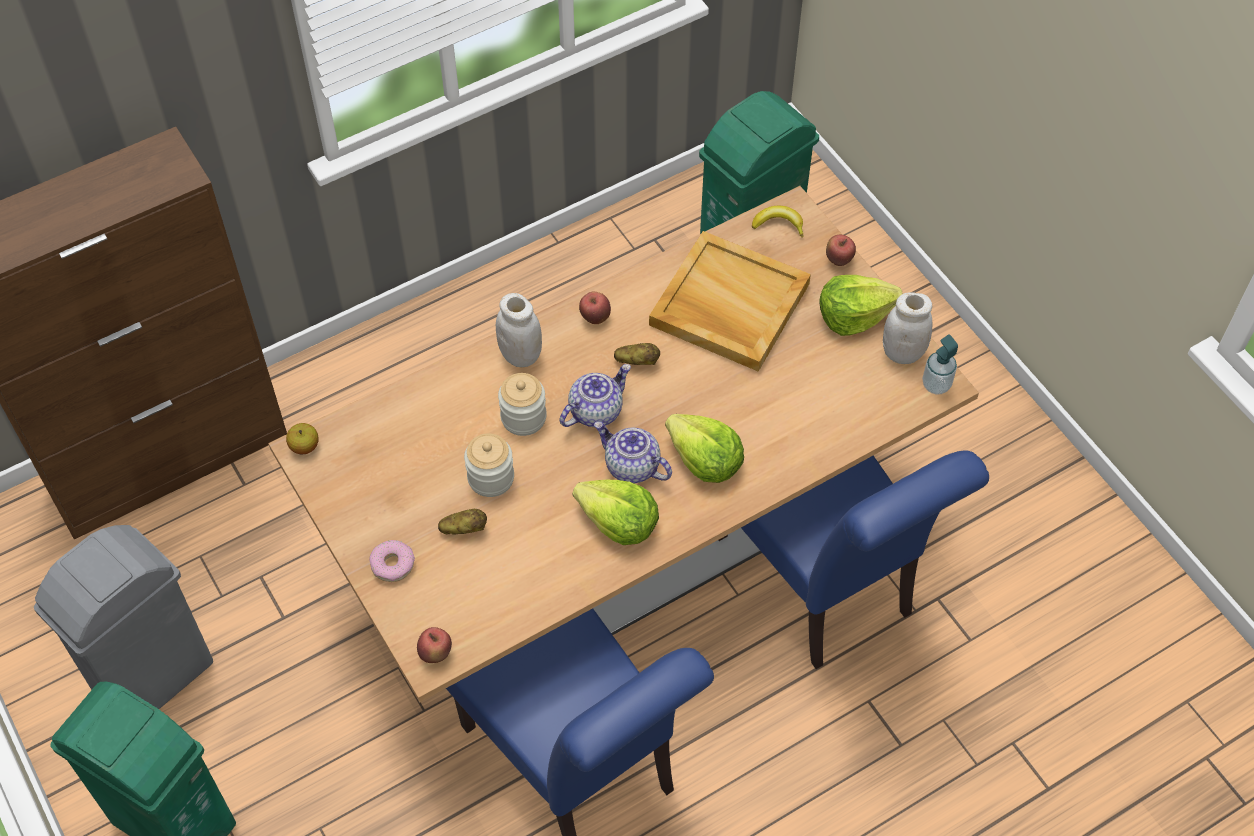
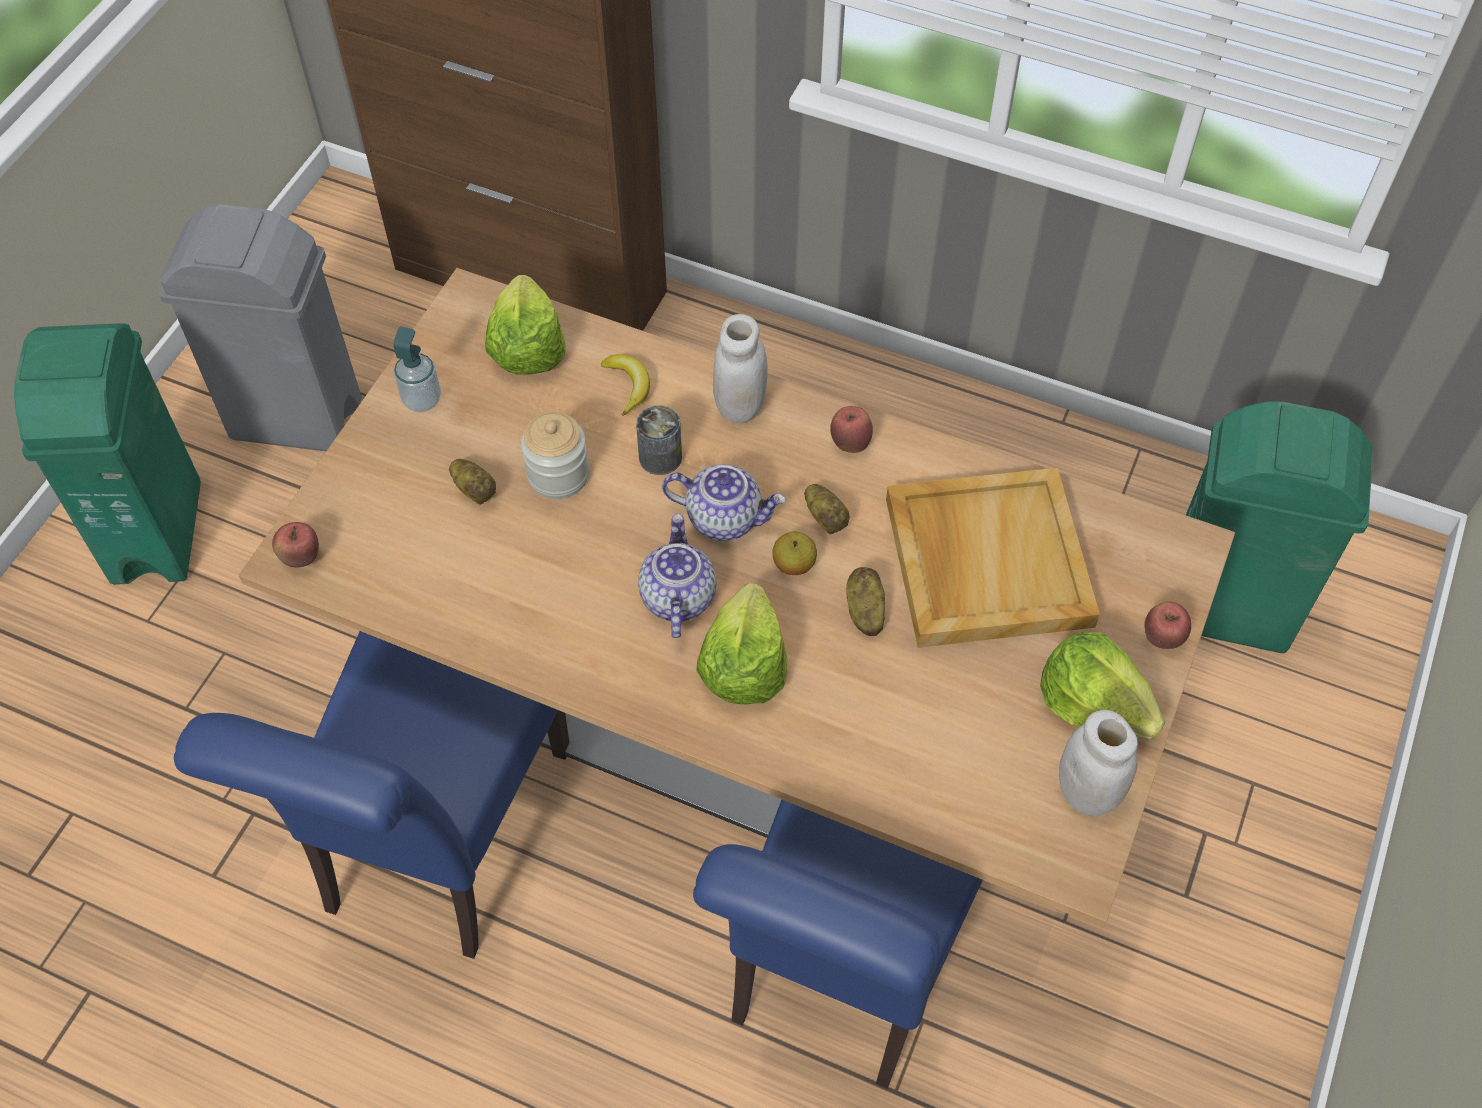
camera: 55 degrees right, 0 degrees up
apple [286,423,319,454] -> apple moved to [772,532,817,575]
donut [370,540,415,582] -> none
jar [498,373,547,436] -> can [636,405,682,475]
lettuce [572,480,659,545] -> lettuce moved to [485,275,566,375]
banana [752,206,803,238] -> banana moved to [601,354,650,416]
soap dispenser [922,335,958,395] -> soap dispenser moved to [393,326,441,412]
none -> potato [846,567,885,636]

